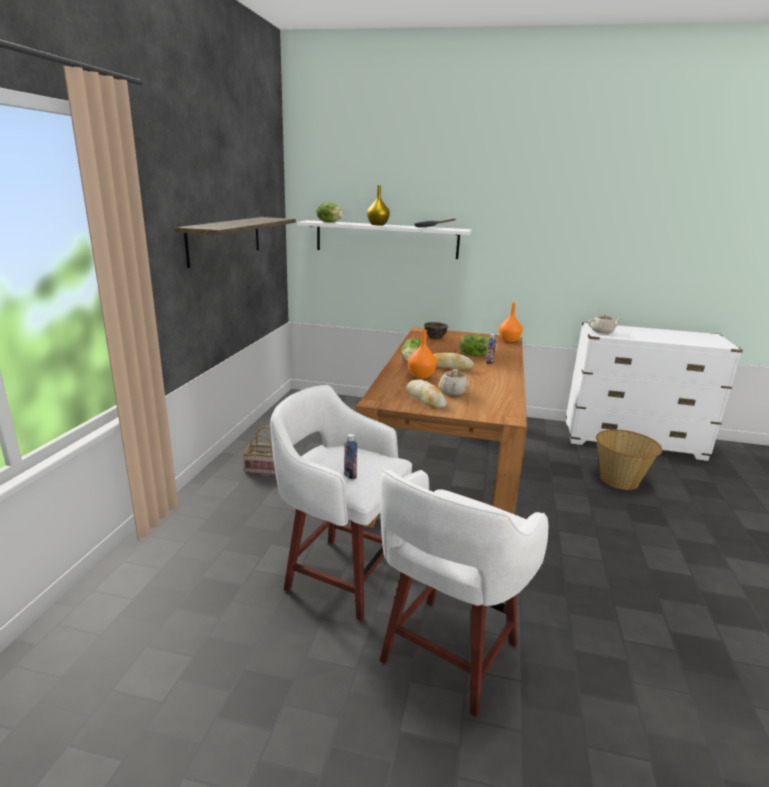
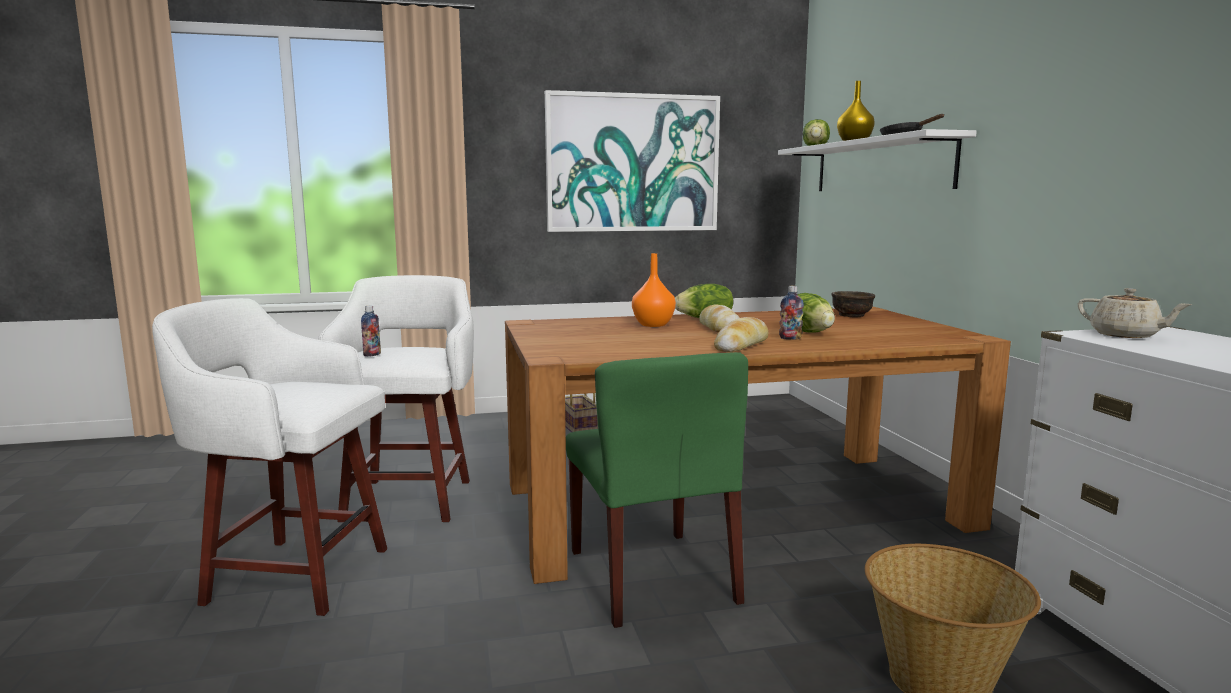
camera: 65 degrees right, 10 degrees down
shelf [175,217,296,268] -> picture [545,90,720,232]
bread [407,379,447,409] -> bread moved to [714,317,768,352]
beige teapot [439,369,469,395] -> none
orange vase [499,303,523,342] -> none
none -> green chair [566,352,748,628]

